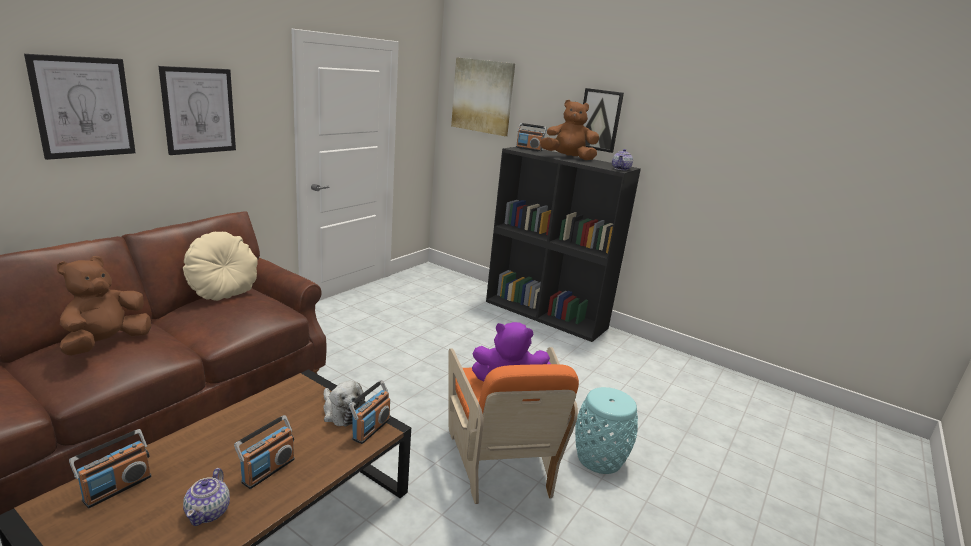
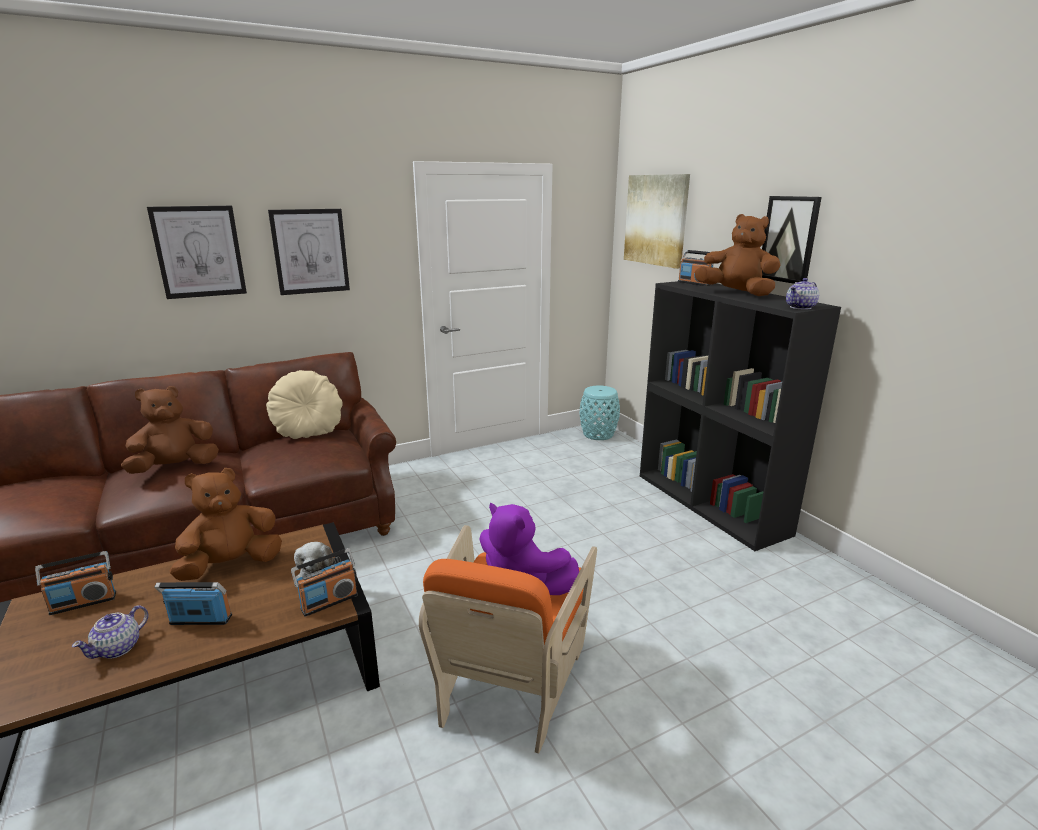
camera: 30 degrees right, 0 degrees up
radio [234,415,295,489] -> radio turned 150 degrees counterclockwise [154,582,232,625]
turquoise stool [575,387,638,474] -> turquoise stool moved to [580,386,620,440]
none -> brown plush toy [170,468,282,581]

